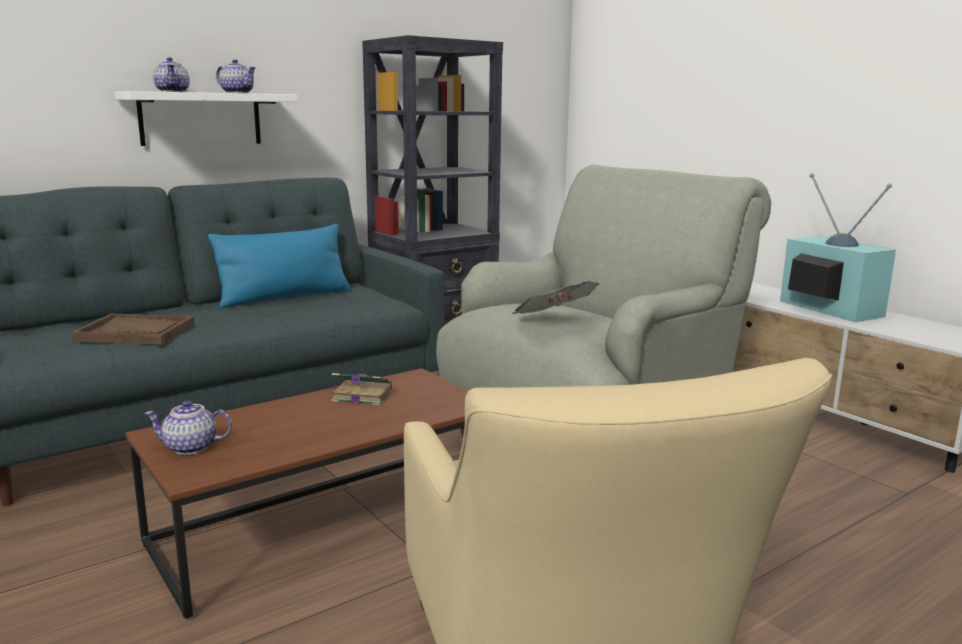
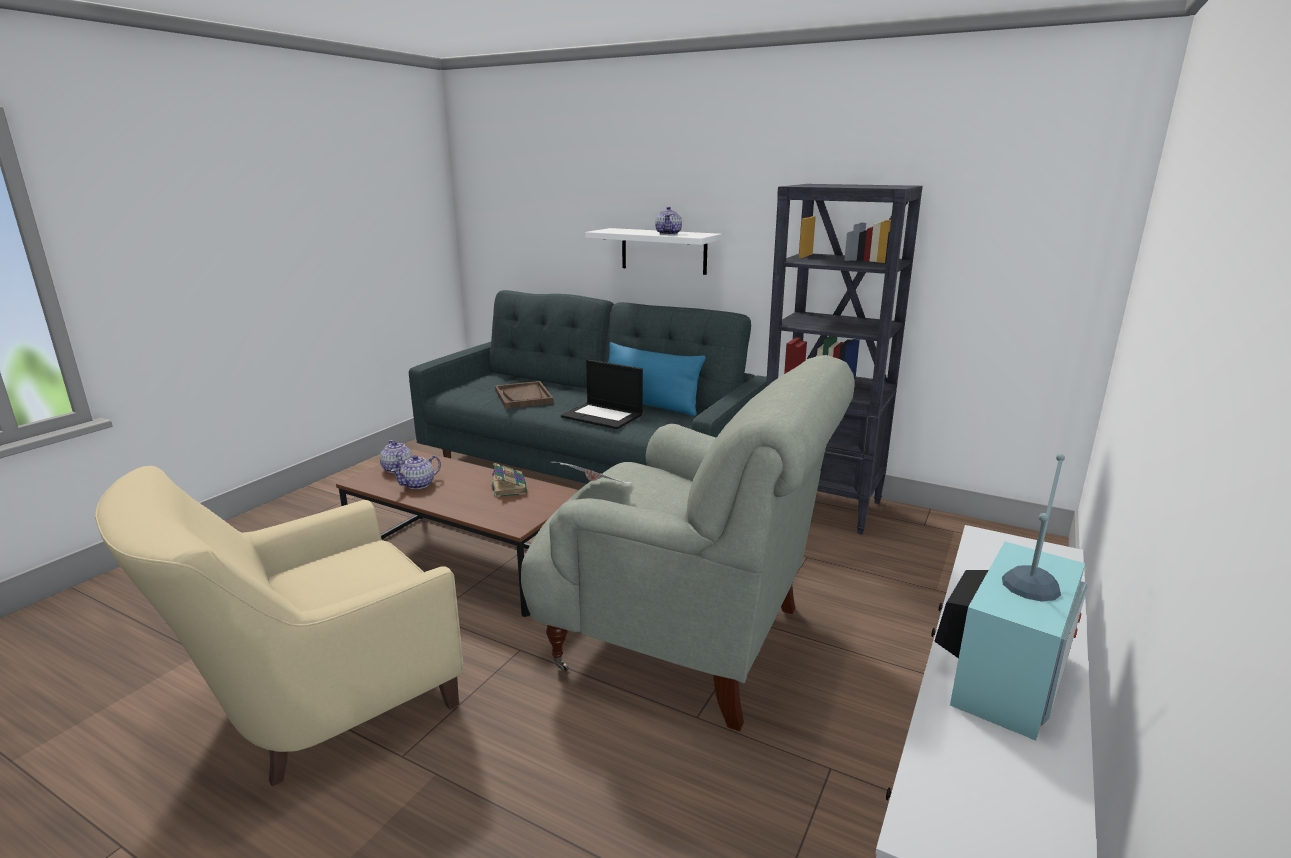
camera: 65 degrees right, 5 degrees up
teapot [153,57,190,92] -> teapot moved to [391,455,441,489]
none -> laptop [561,360,643,429]

